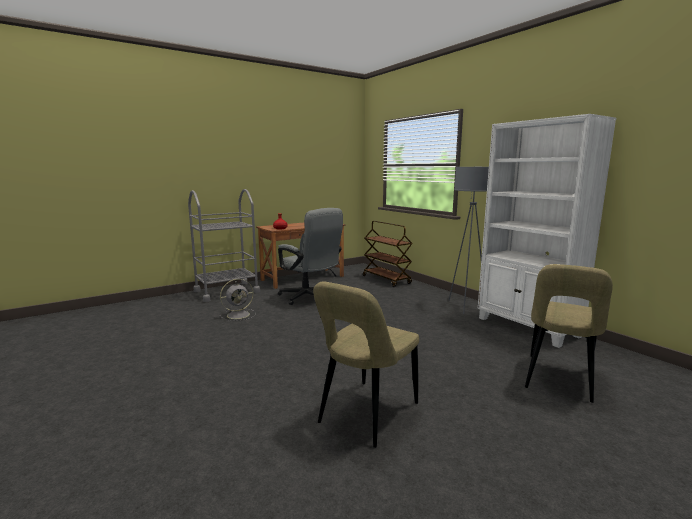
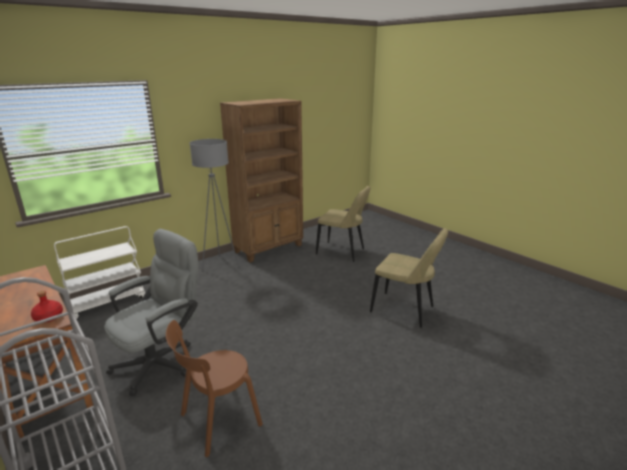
camera: 95 degrees left, 10 degrees up
grey fan [220,279,256,321] -> brown chair [166,320,263,457]
brown cart [363,221,413,287] -> white cart [54,226,146,320]
white bookcase [478,114,616,348] -> brown bookcase [220,98,303,263]

